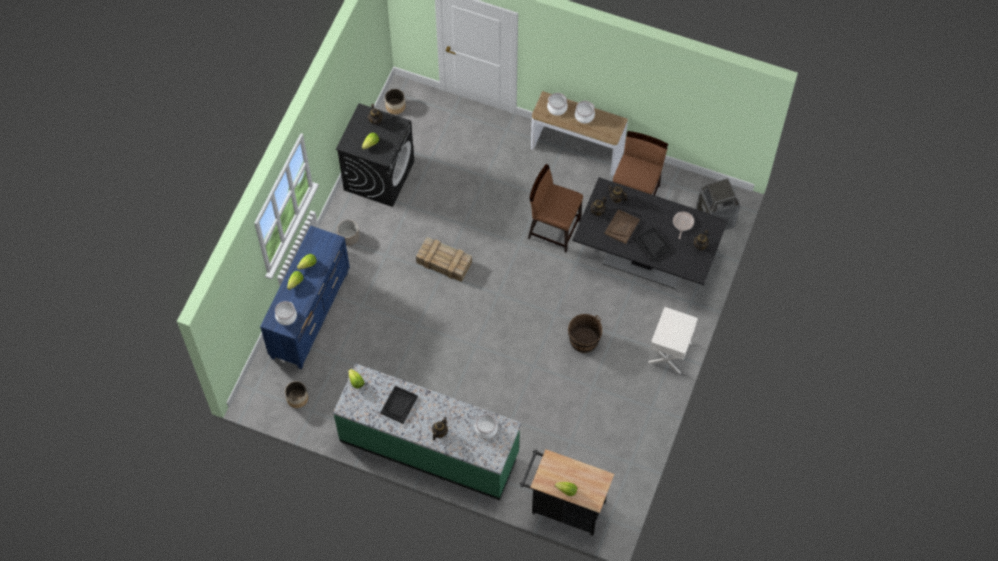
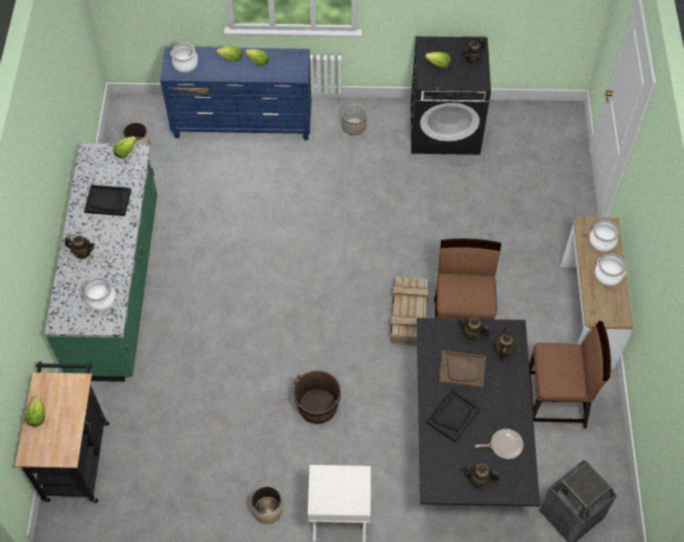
camera: 70 degrees right, 5 degrees down
planter [385,89,406,115] -> planter moved to [251,486,283,524]
crate [416,237,472,282] -> crate moved to [390,277,429,346]

